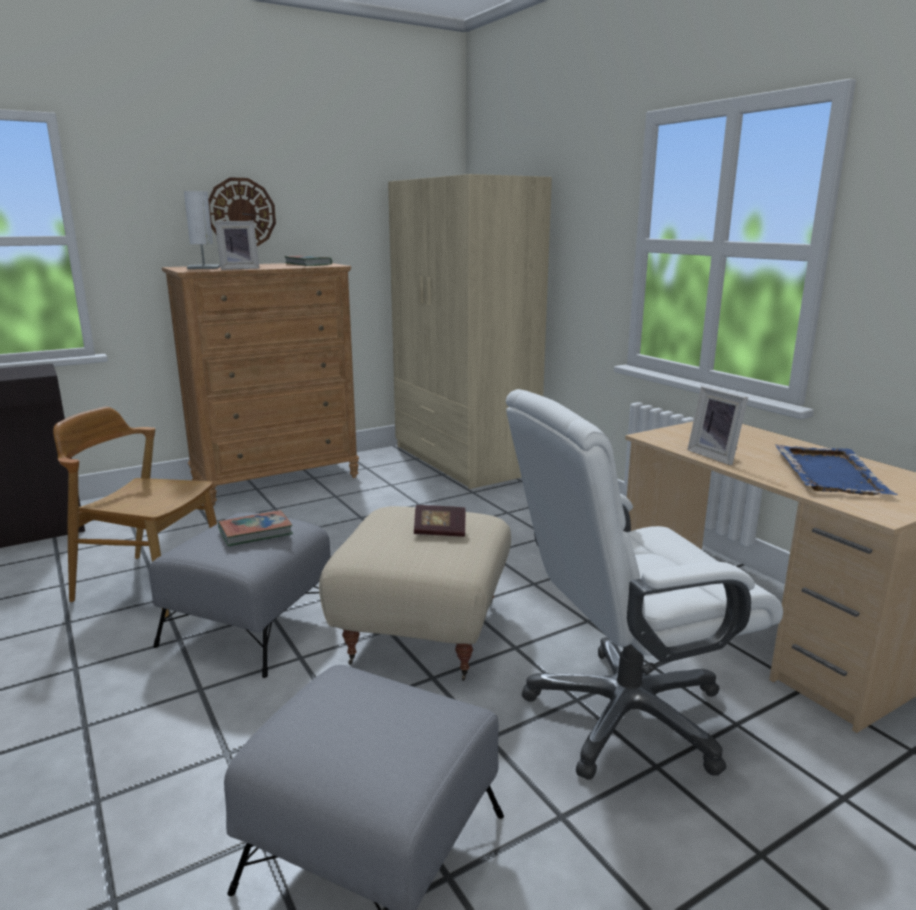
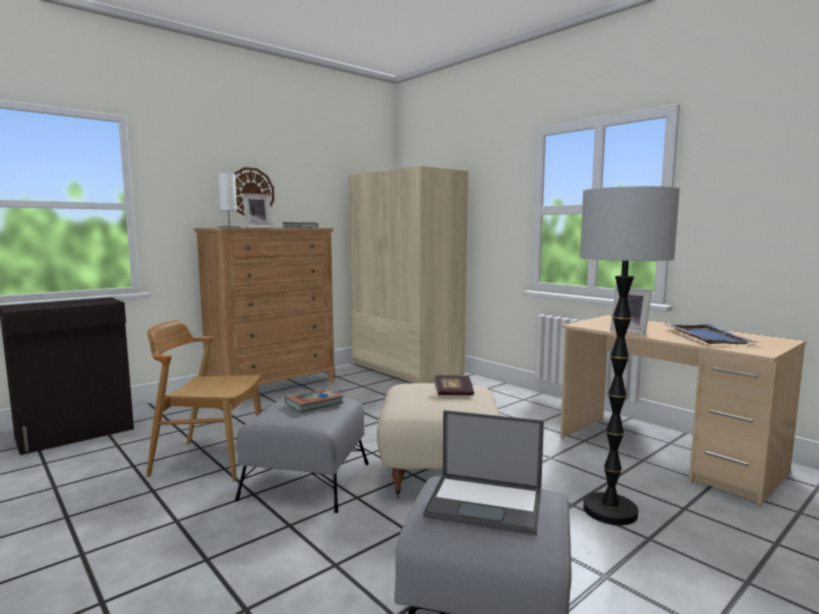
camera: 10 degrees left, 10 degrees down
white office chair [506,389,783,780] -> floor lamp [580,186,680,525]
none -> laptop [423,410,544,536]

